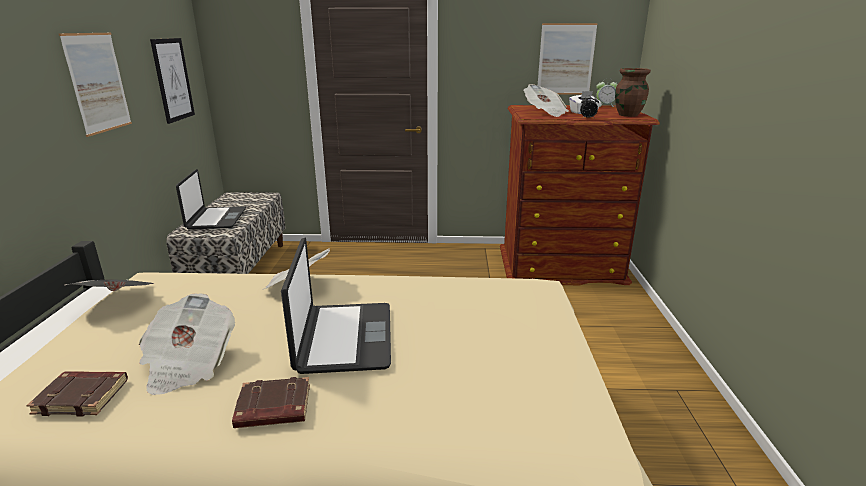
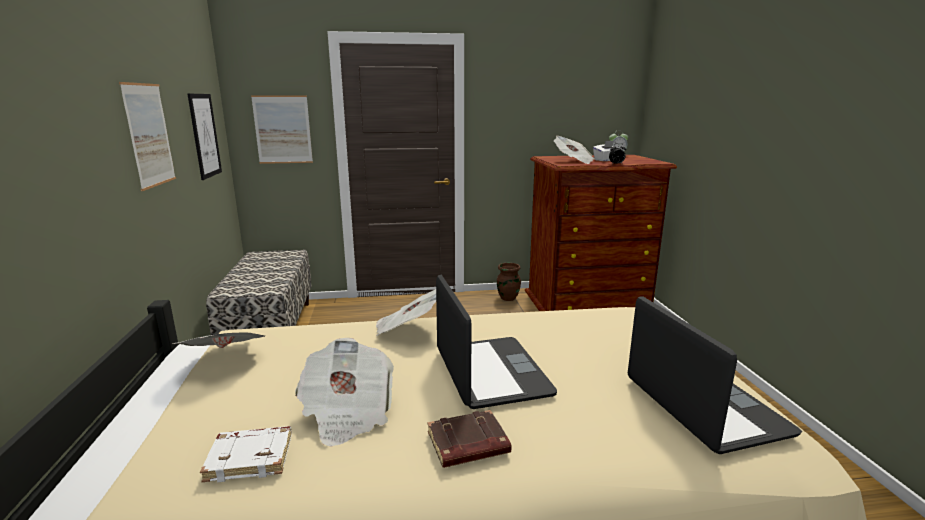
camera: 10 degrees left, 5 degrees down
brown book [26,371,128,417] -> white book [200,426,292,482]
laptop [176,169,246,230] -> laptop moved to [628,296,802,454]
picture [538,23,598,94] -> picture moved to [251,95,313,164]
brown vase [615,68,651,117] -> brown vase moved to [497,263,521,301]

